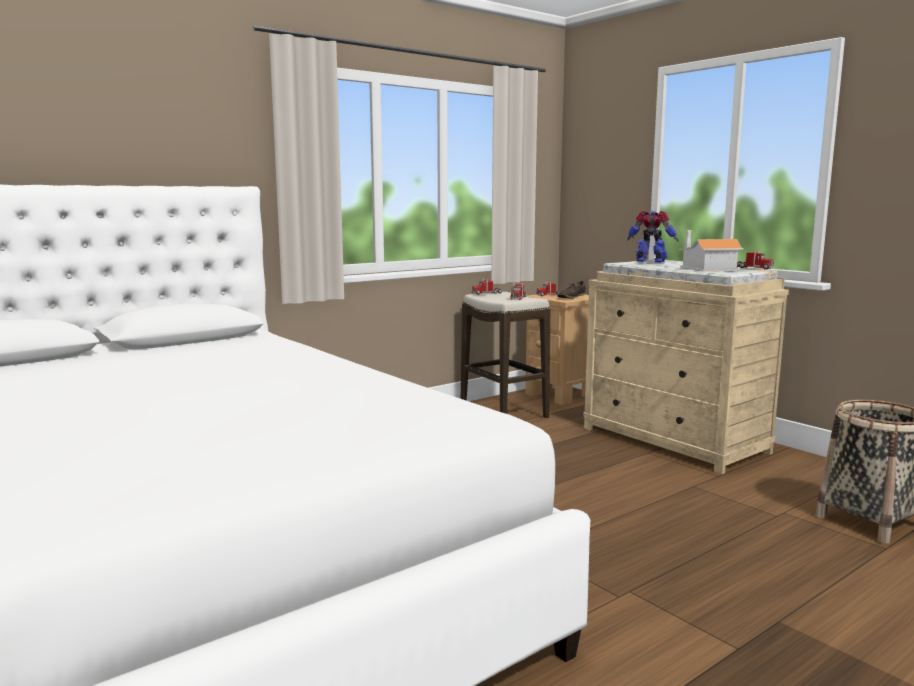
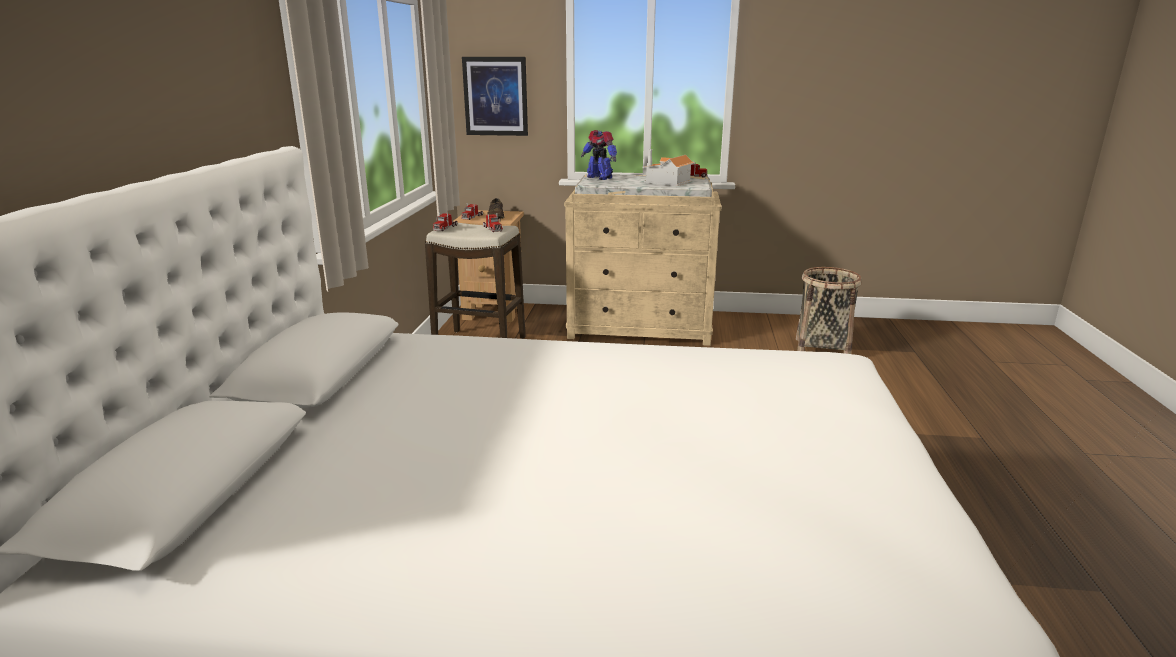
camera: 45 degrees left, 10 degrees up
toy robot [627,211,679,262] -> toy robot turned 120 degrees counterclockwise [581,130,617,180]
none -> picture [462,57,528,136]

